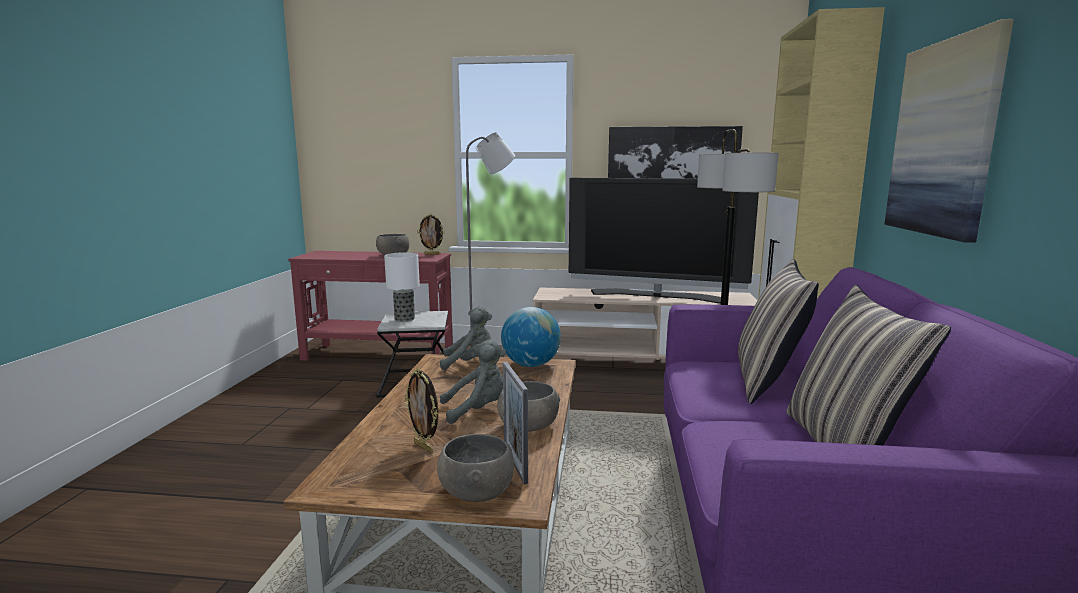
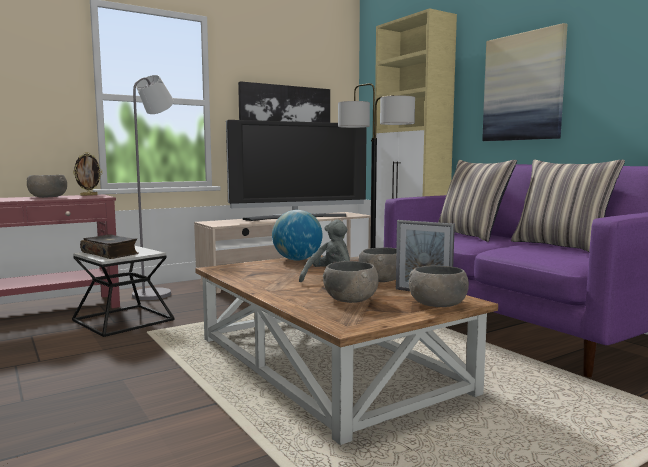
camera: 40 degrees left, 5 degrees down
table lamp [384,252,420,322] -> book [80,234,139,259]
picture frame [405,368,438,453] -> grey bowl [323,261,379,303]
grey plush toy [440,306,492,370] -> none

